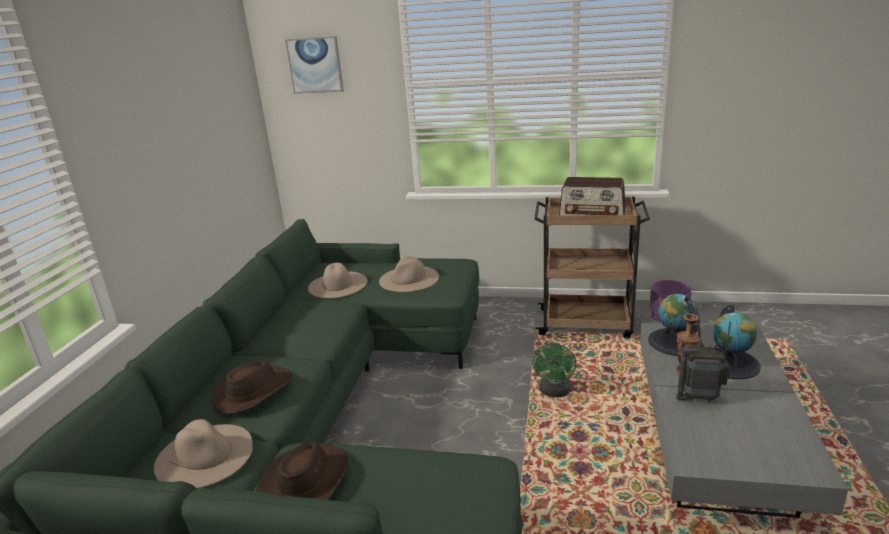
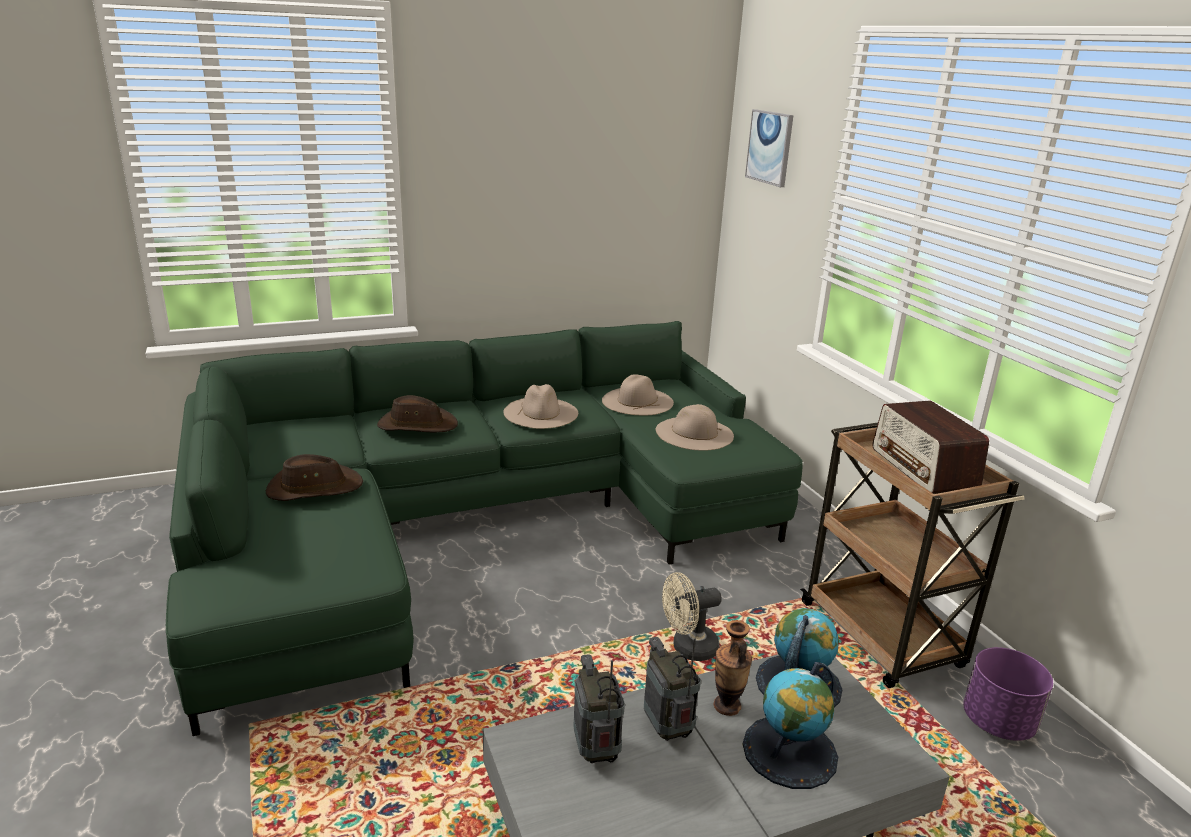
camera: 55 degrees right, 0 degrees up
beige hat [154,419,253,488] -> beige hat moved to [503,384,578,429]
green fan [532,343,577,397] -> beige fan [662,572,722,661]
none -> radio [573,654,625,763]

